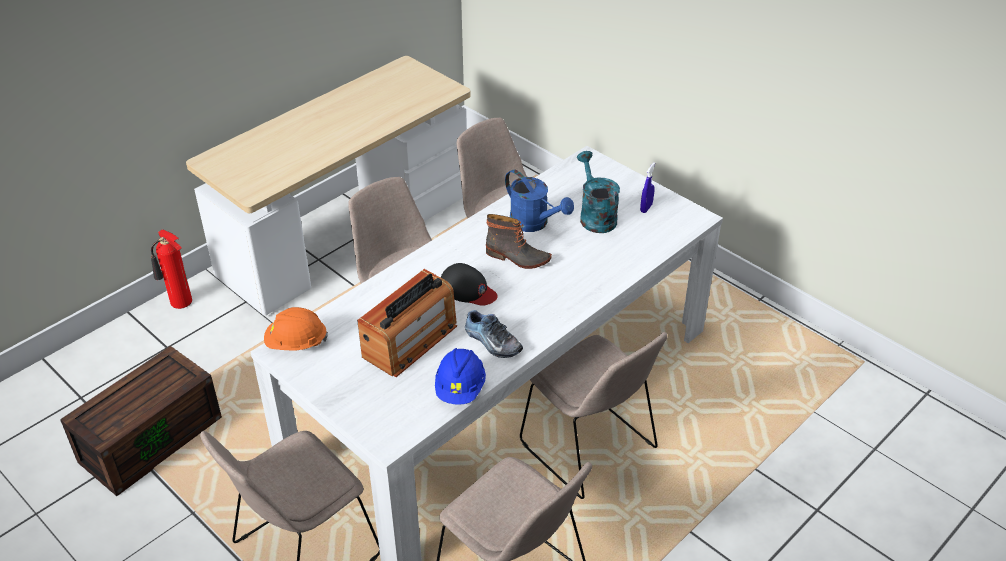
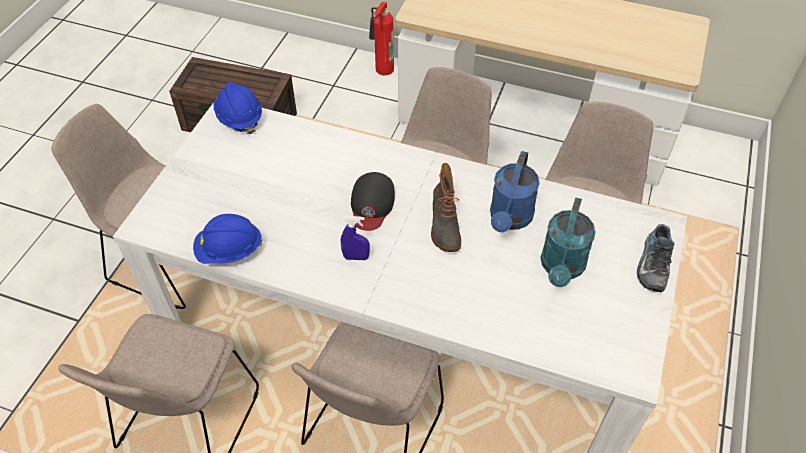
camera: 65 degrees right, 10 degrees up
orange hard hat [264,307,328,351] -> blue hard hat [213,82,262,134]
radio [357,269,457,377] -> none
shoe [465,310,523,358] -> shoe moved to [637,224,674,292]
turquoise watering can [577,151,620,233] -> turquoise watering can turned 150 degrees clockwise [541,197,596,287]
blue spray bottle [640,162,655,213] -> blue spray bottle moved to [341,216,370,260]

